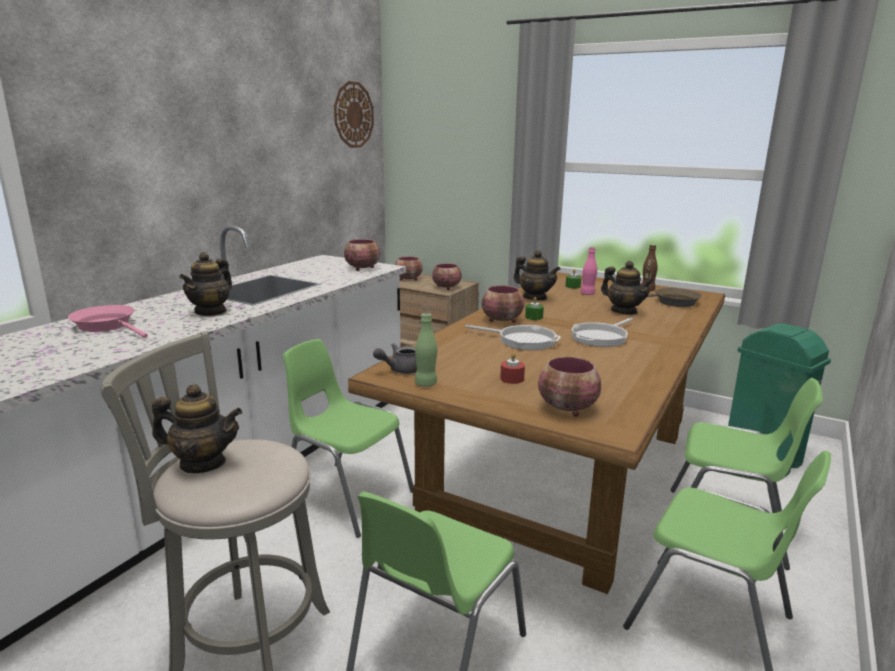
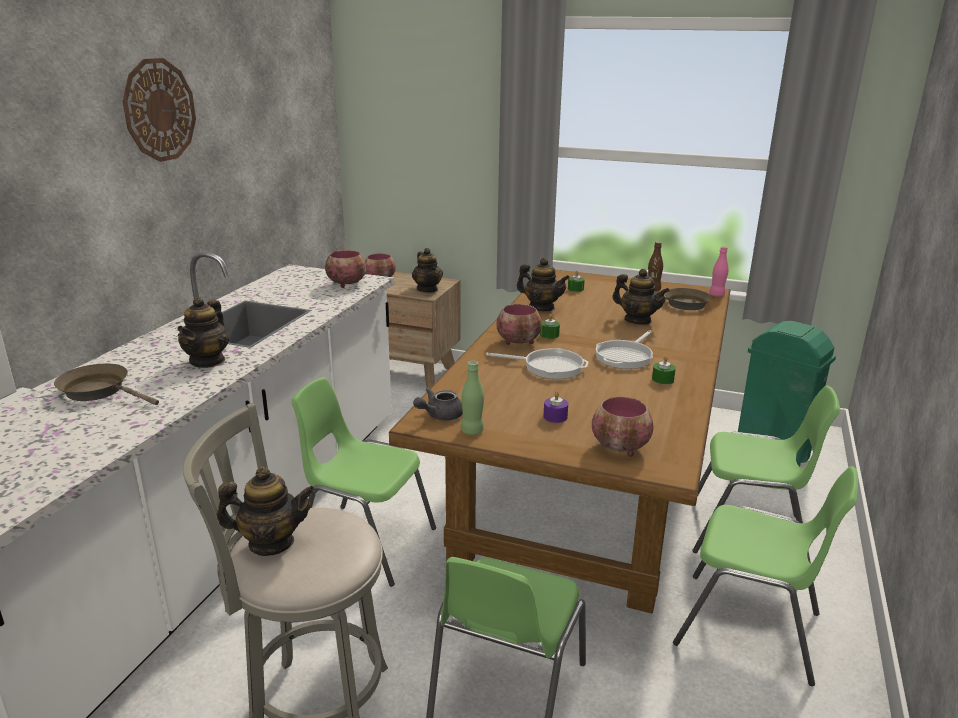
camera: 10 degrees left, 5 degrees up
pink frying pan [68,305,148,338] -> brown frying pan [54,363,159,405]
wall clock [334,81,374,148] -> wall clock moved to [123,58,196,162]
bowl [432,263,462,290] -> teapot [412,248,443,293]
red candle [500,352,525,384] -> purple candle [543,391,568,423]
pink bottle [581,247,597,295] -> pink bottle moved to [709,246,729,297]
none -> green candle [652,356,676,384]

